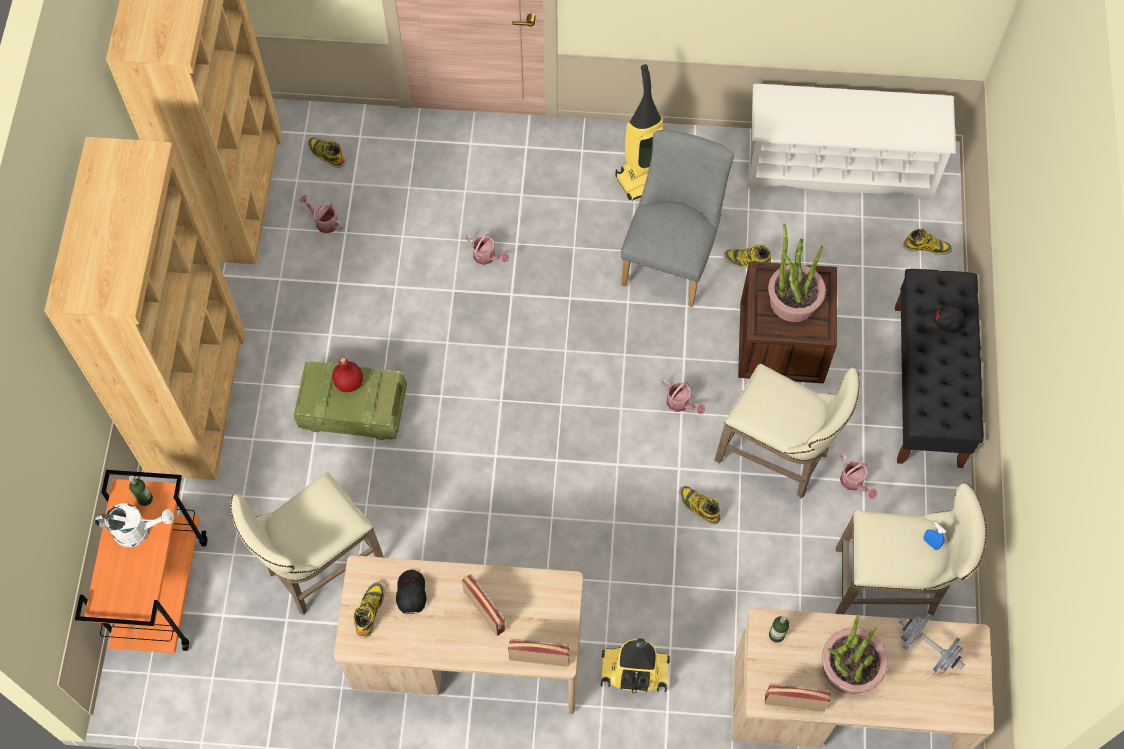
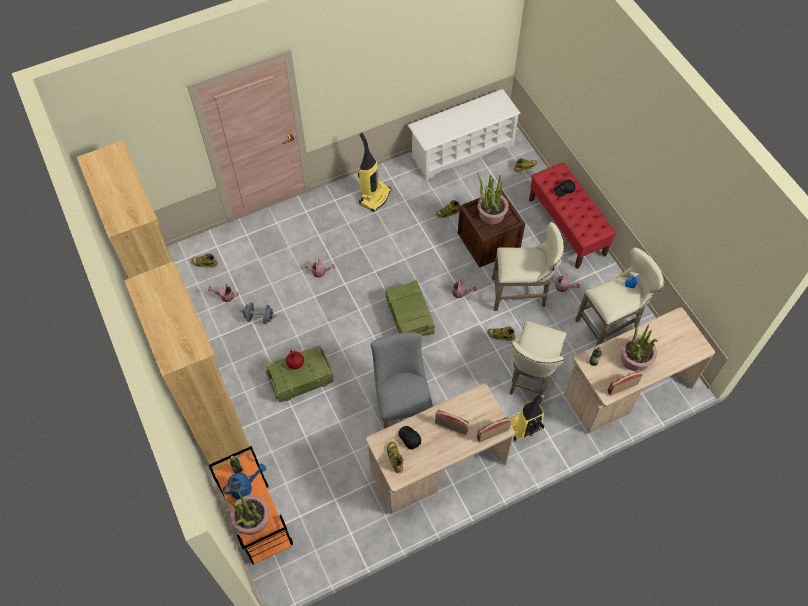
camera: 30 degrees left, 5 degrees down
white watering can [95,503,174,547] -> blue watering can [223,463,267,499]
beige stool [231,472,384,615] -> beige stool moved to [509,321,567,404]
grey chair [621,130,734,307] -> grey chair moved to [371,332,433,429]
black bench [895,269,984,468] -> red bench [529,163,616,269]
grey dumbbell [899,615,965,672] -> grey dumbbell moved to [240,302,276,324]
none -> potted plant [228,492,269,535]
none -> crate [385,280,435,336]

